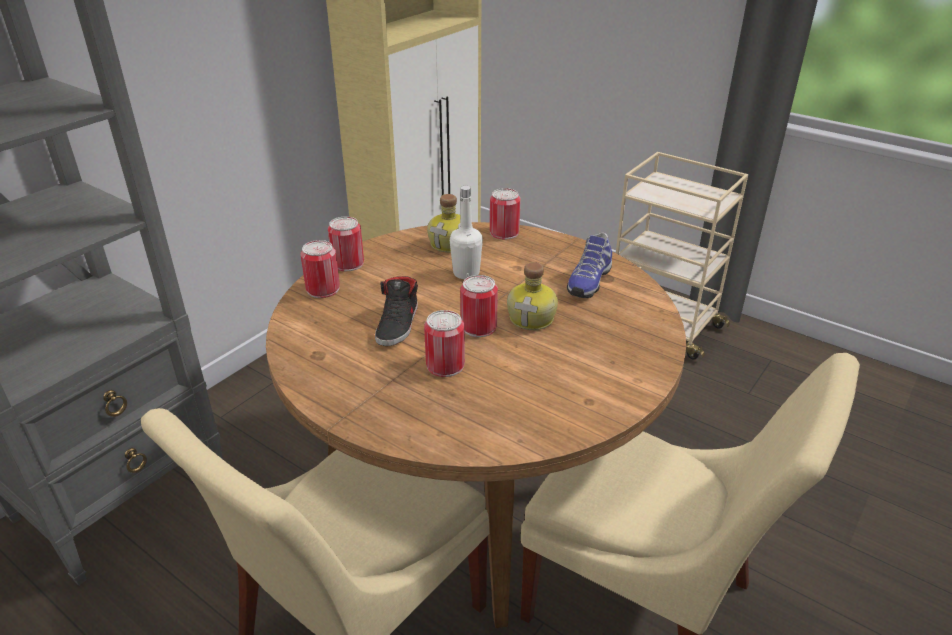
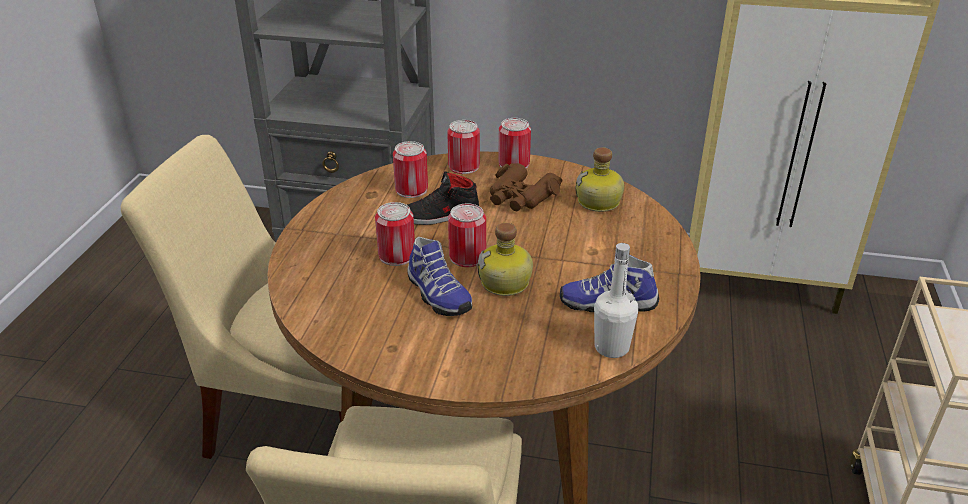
camera: 65 degrees right, 0 degrees up
white bottle [450,186,483,279] -> white bottle moved to [594,243,638,358]
can [490,188,521,239] -> can moved to [393,141,428,198]
none -> shoe [407,237,472,316]
none -> brown binoculars [490,163,562,211]

